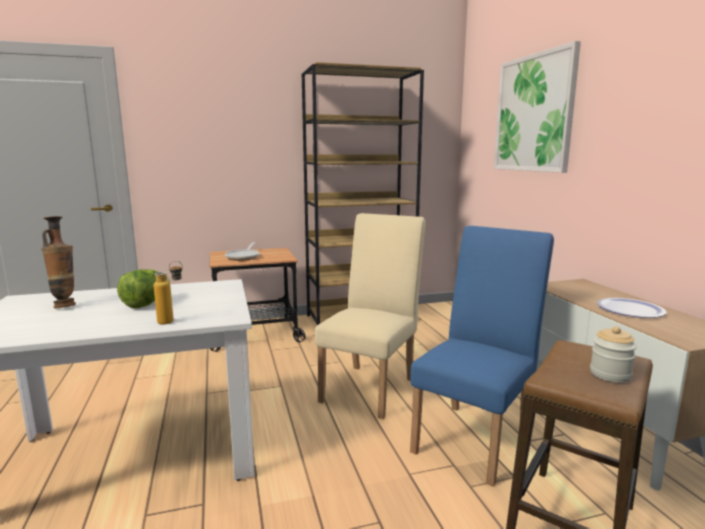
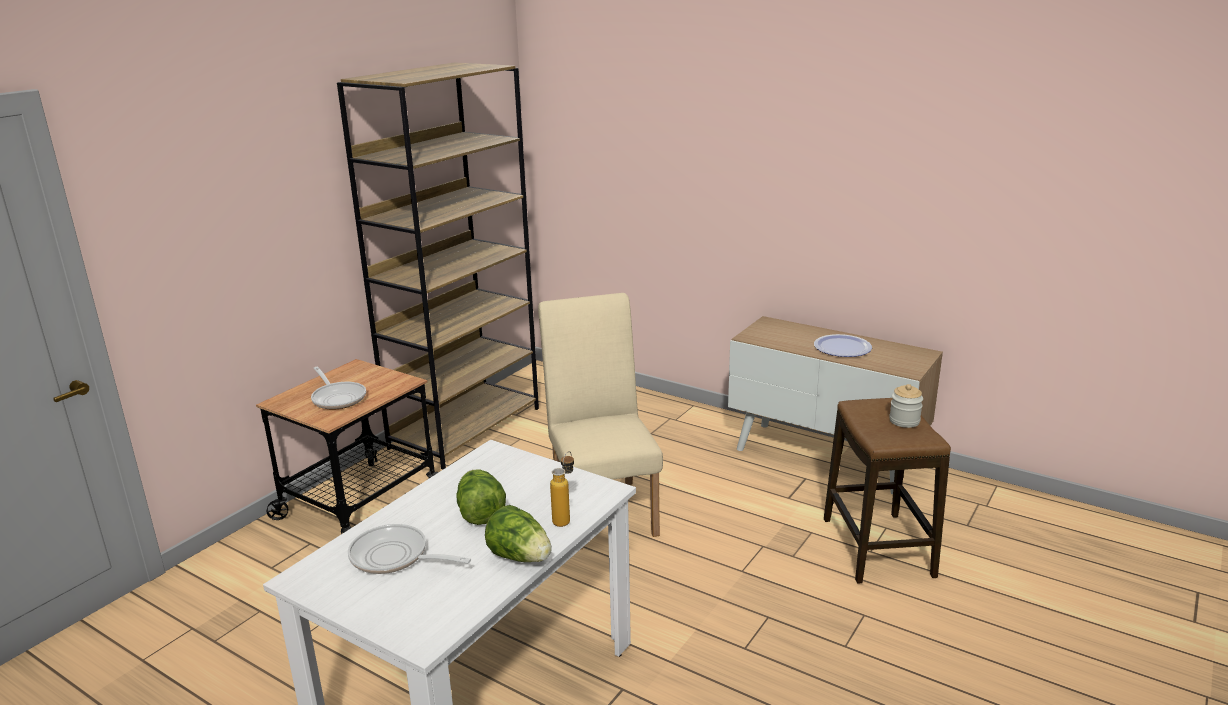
camera: 40 degrees left, 10 degrees up
vase [41,216,76,308] -> frying pan [348,524,471,574]
blue chair [410,226,554,487] -> none
picture [494,41,581,173] -> none
none -> lettuce [485,505,552,562]

